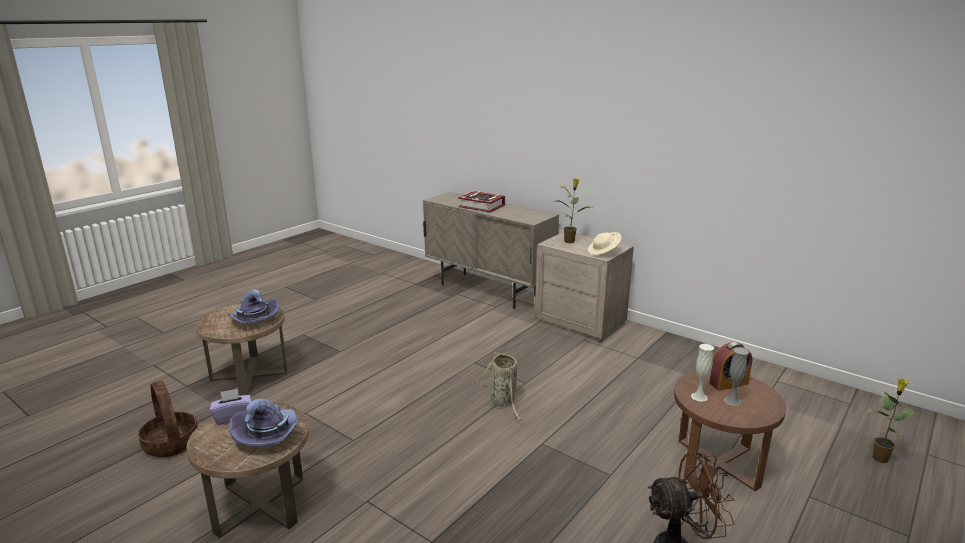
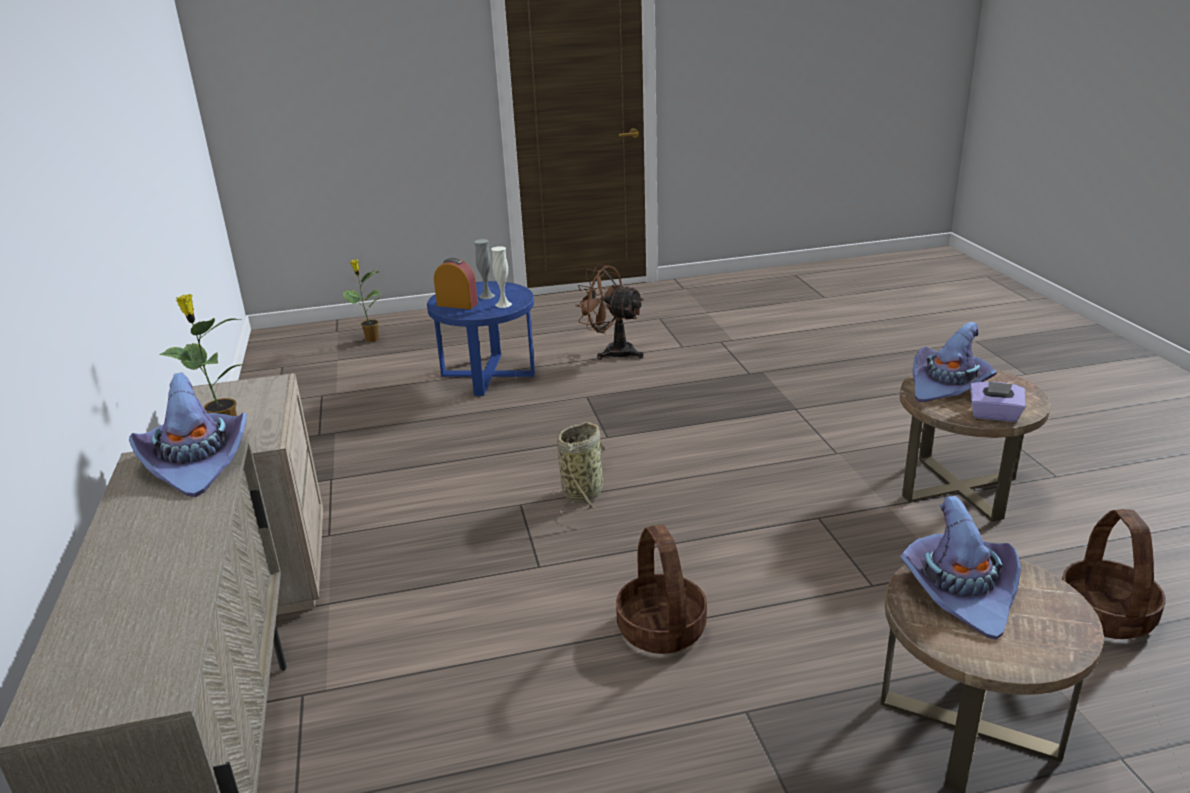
camera: 140 degrees left, 5 degrees up
book [458,191,505,213] -> none
beige hat [588,232,622,255] -> none
brown side table [674,371,786,491] -> blue side table [427,281,535,396]
none -> purple hat [129,372,247,497]
none -> basket [616,524,707,654]

